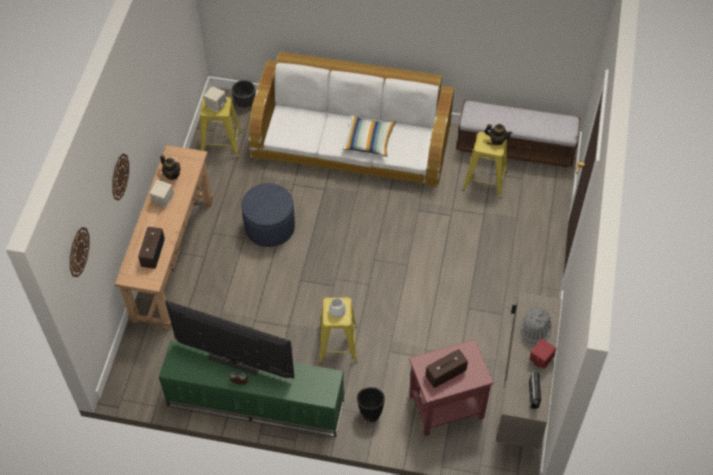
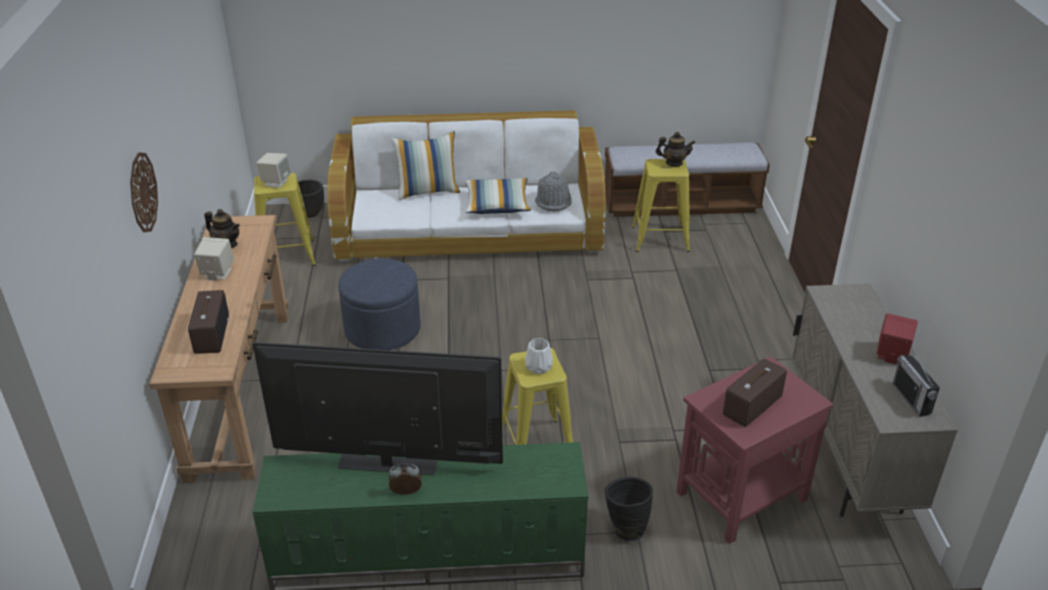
camera: 15 degrees left, 20 degrees down
wall clock [70,227,90,277] -> none
grey hat [520,307,552,344] -> grey hat moved to [535,171,572,212]
none -> pillow [391,131,460,200]

